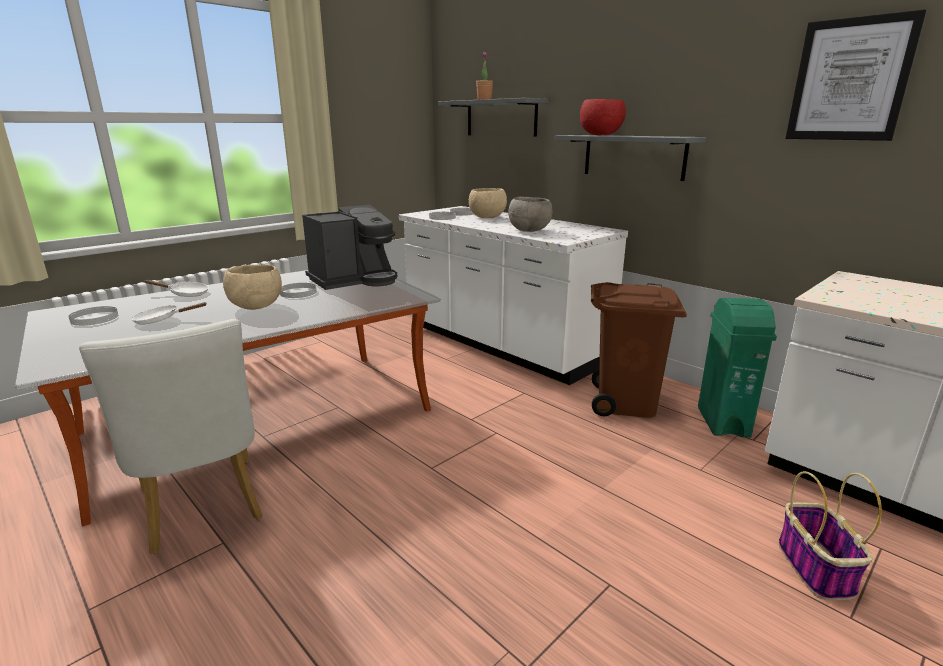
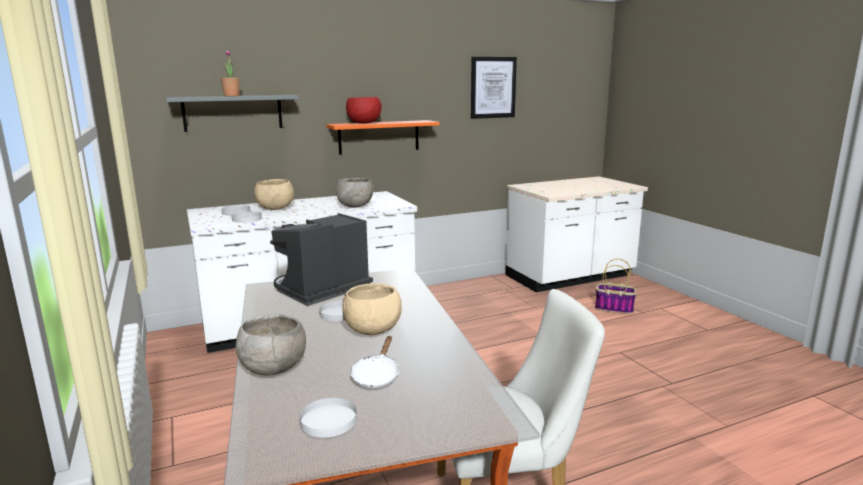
camera: 70 degrees left, 5 degrees down
white frying pan [145,280,209,297] -> grey bowl [236,314,306,376]
coffee machine [302,205,397,290] -> coffee machine turned 120 degrees counterclockwise [270,213,373,306]
grey shelf [554,135,706,181] -> orange shelf [326,120,440,155]
brown trash can [591,282,687,418] -> none
green trash can [698,298,777,438] -> none

